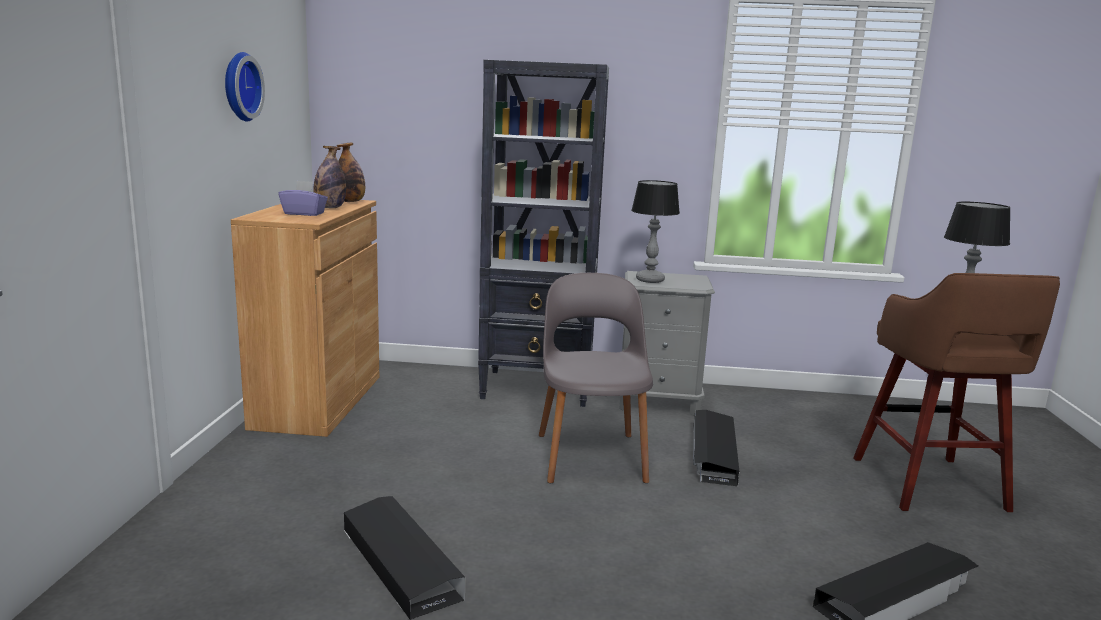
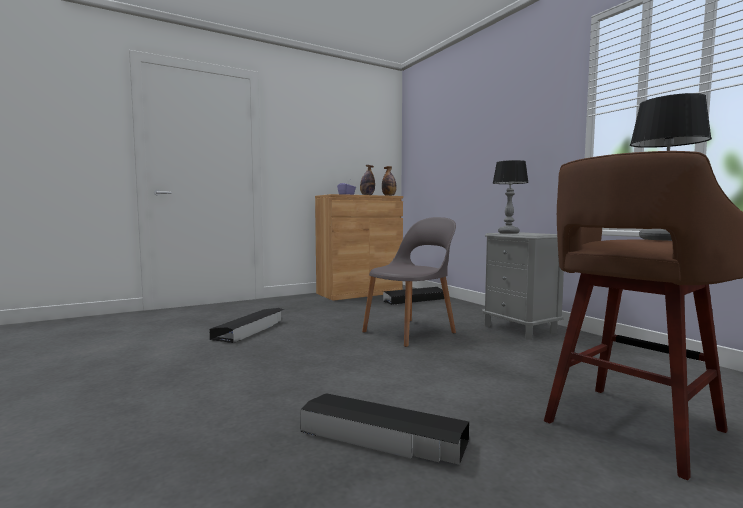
camera: 55 degrees right, 10 degrees down
wall clock [225,52,265,122] -> none
black bookcase [478,60,609,407] -> none
black storage box [693,410,739,486] -> black storage box moved to [383,287,444,305]

